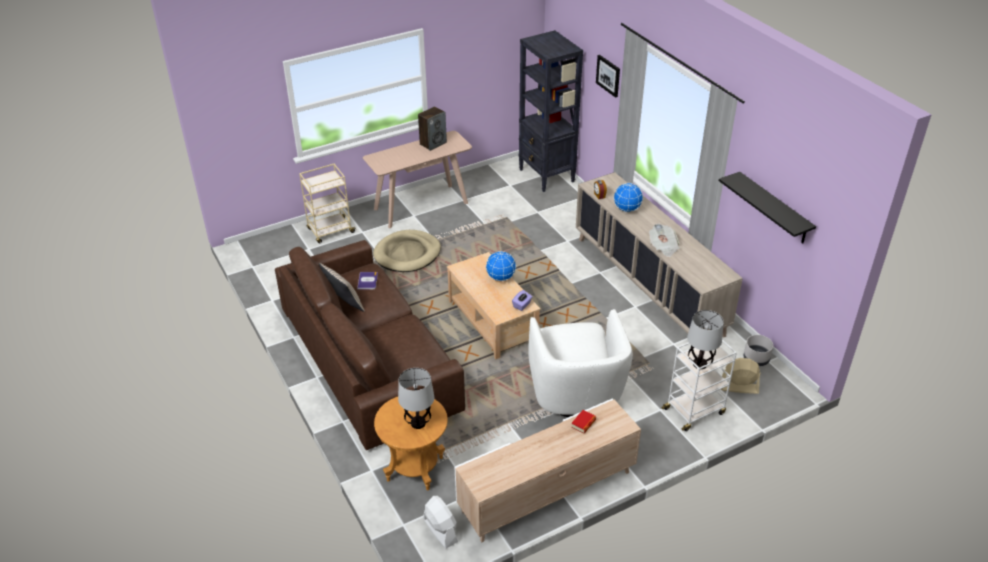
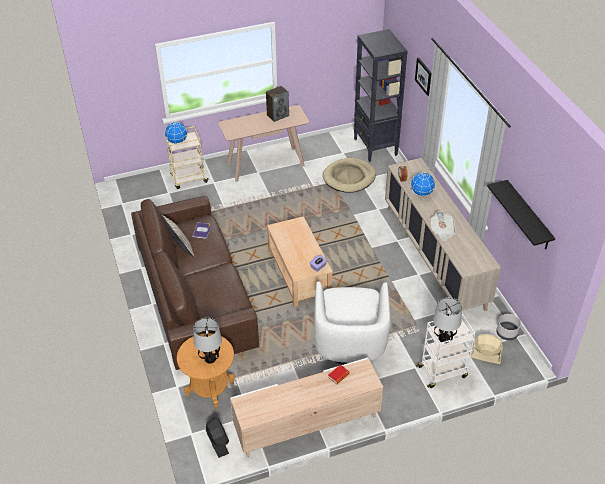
camera: 10 degrees right, 5 degrees up
beige dog bed [373,230,441,272] -> beige dog bed moved to [323,158,376,193]
white fan [423,496,458,548] -> black fan [206,417,229,458]
globe [486,251,516,281] -> globe moved to [165,122,187,144]

